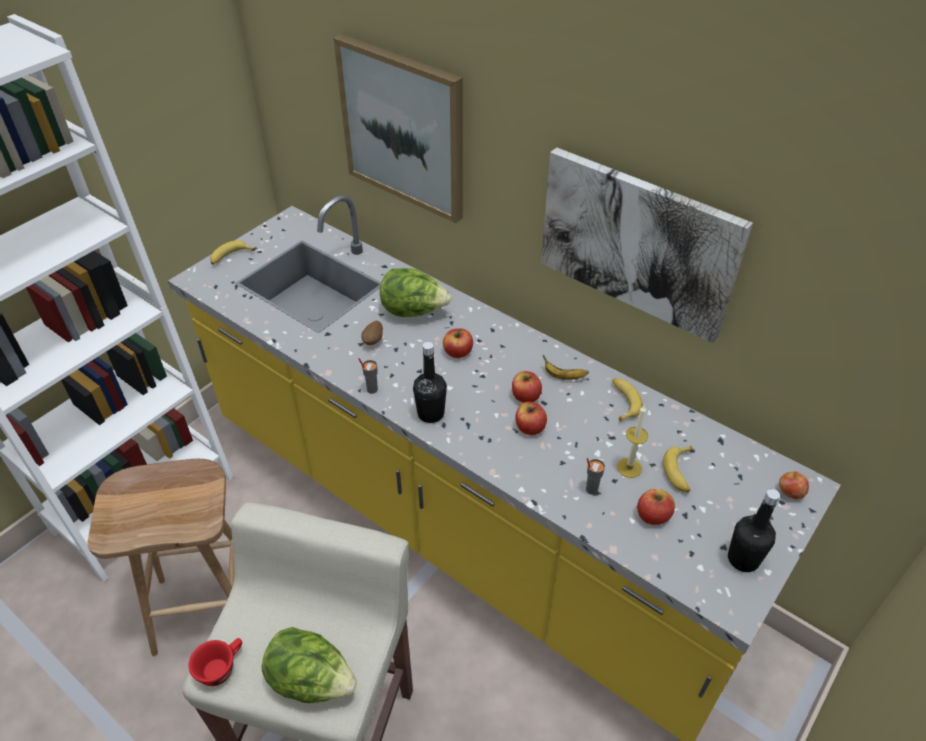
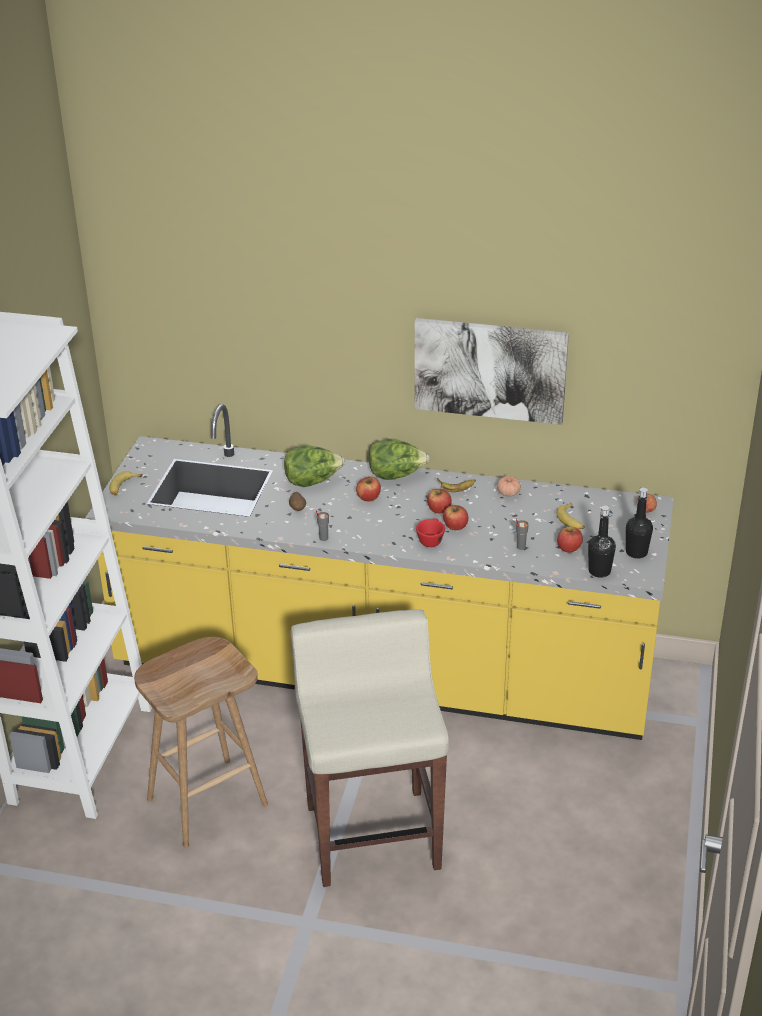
camera: 25 degrees left, 10 degrees down
red cup [189,638,242,686] -> red cup moved to [416,518,445,547]
lettuce [261,627,357,703] -> lettuce moved to [369,439,430,480]
picture [333,34,463,223] -> none
black bottle [413,342,447,423] -> black bottle moved to [588,506,616,578]
banana [612,378,643,422] -> tomato [497,476,521,496]
candle [617,406,648,478] -> none

